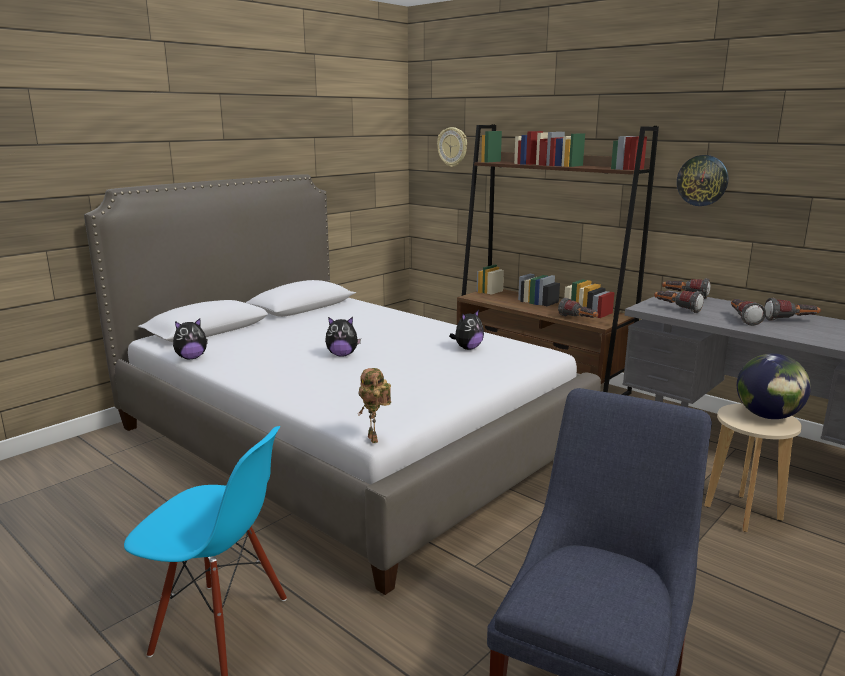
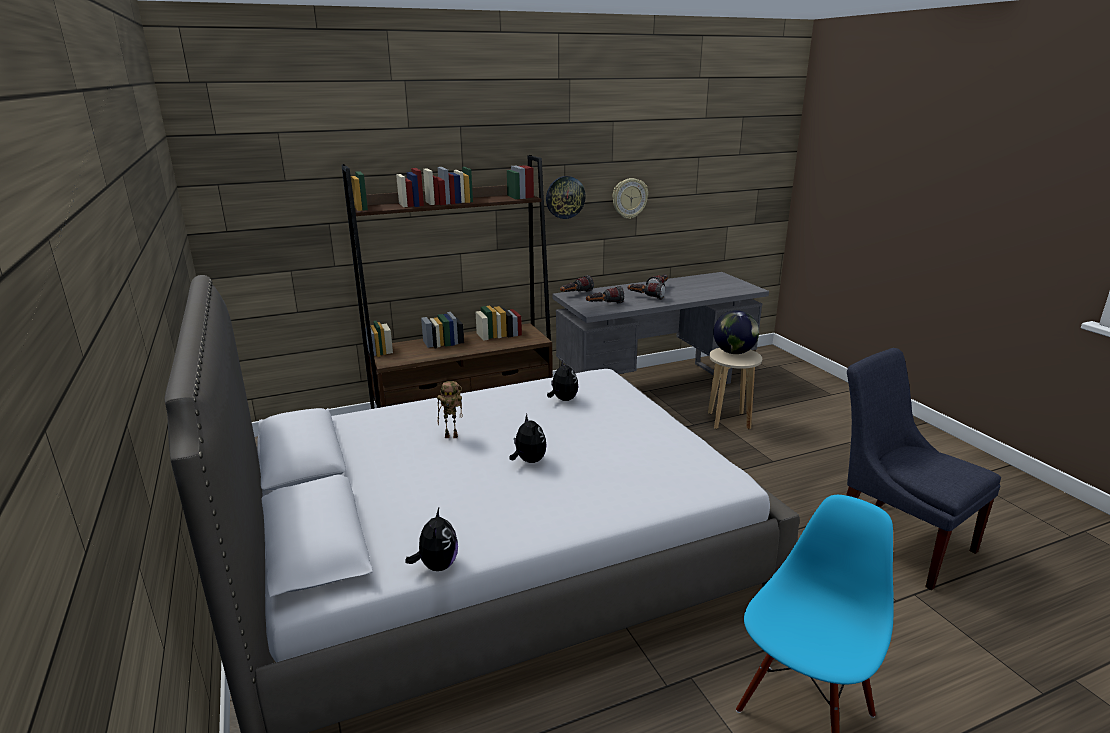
camera: 65 degrees left, 5 degrees up
plush toy [325,317,361,357] -> plush toy turned 45 degrees counterclockwise [509,414,547,463]
toy robot [358,368,391,443] -> toy robot moved to [437,381,462,438]
wall clock [437,127,467,167] -> wall clock moved to [612,178,648,219]
flashlight [558,298,598,318] -> none

